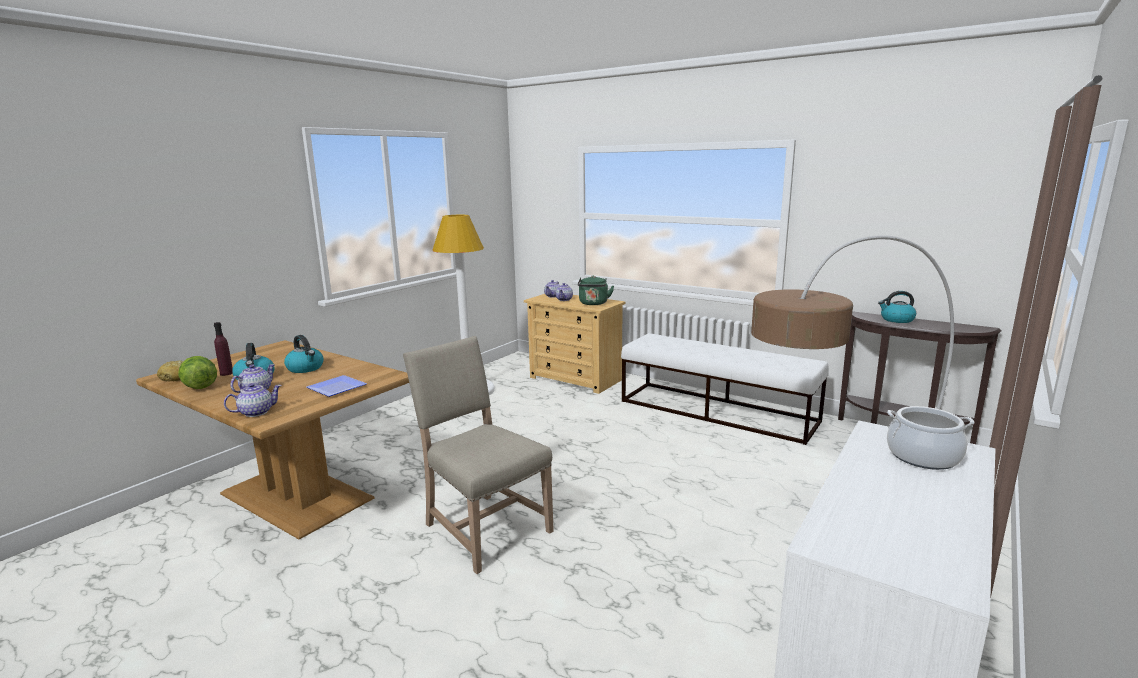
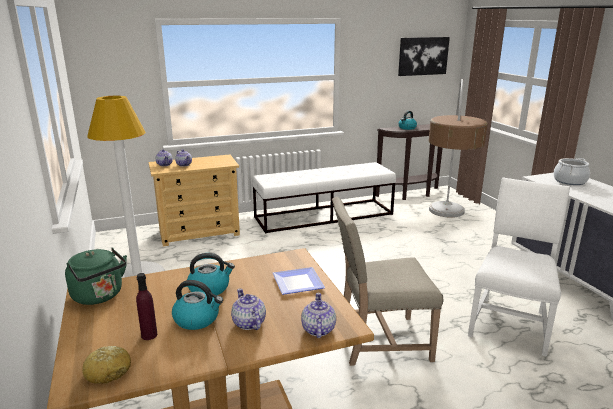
camera: 55 degrees left, 5 degrees up
lettuce [179,356,217,389] -> none
green kettle [578,276,614,305] -> green kettle moved to [65,248,127,305]
none -> picture [398,37,450,76]
none -> white chair [468,177,570,357]

